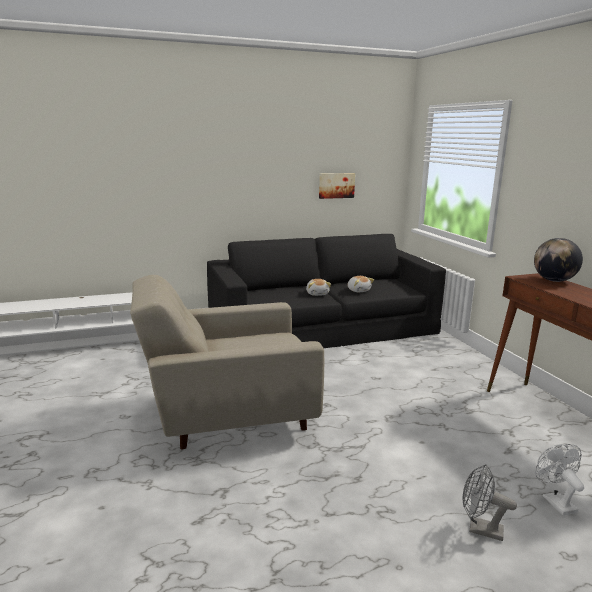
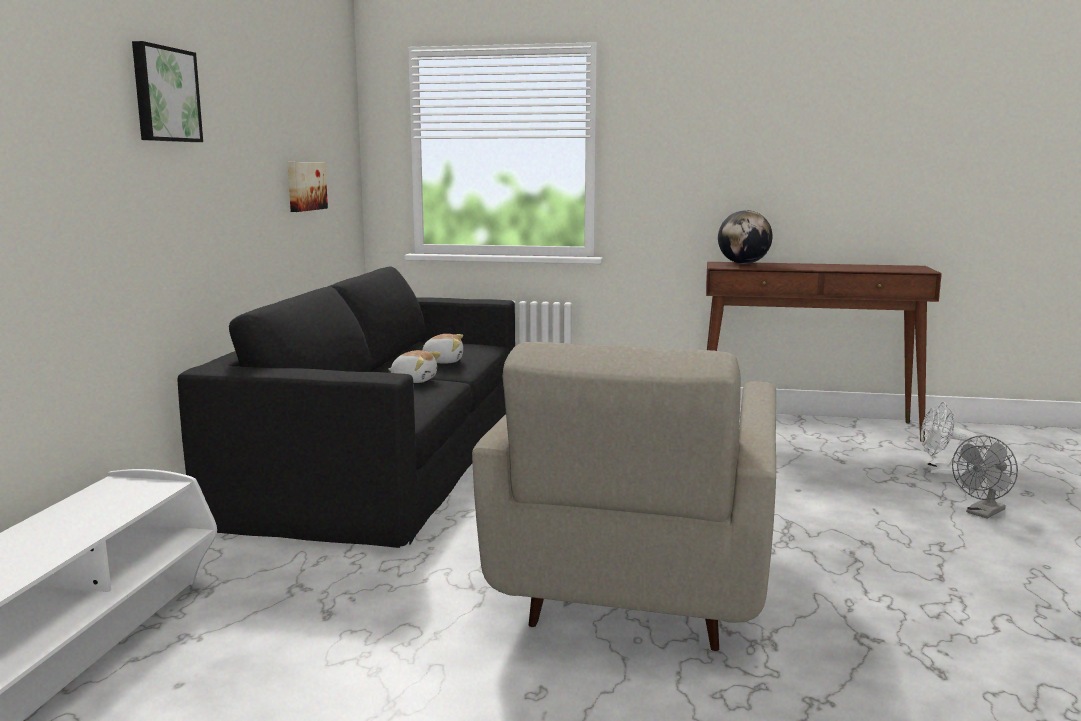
camera: 60 degrees left, 5 degrees down
none -> picture [132,41,203,142]

